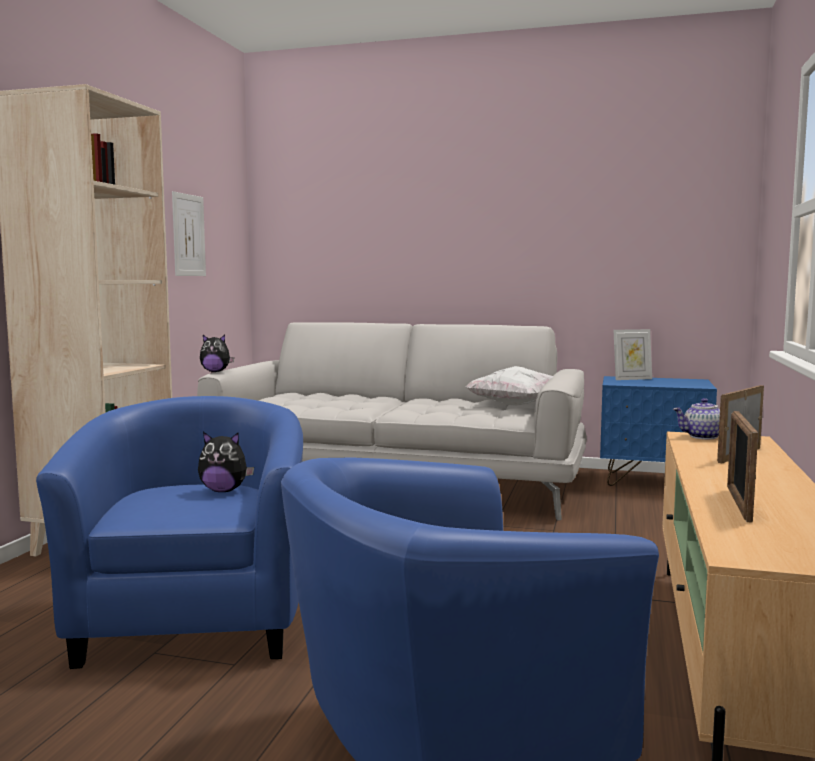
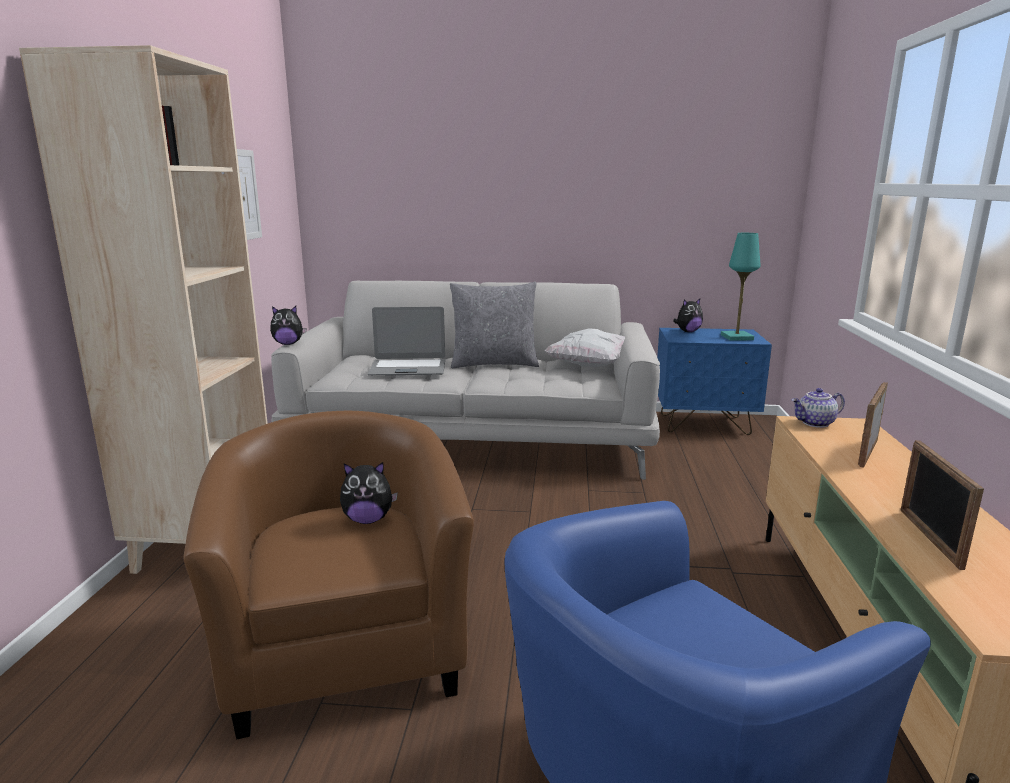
camera: 10 degrees left, 10 degrees up
blue armchair [36,396,303,669] -> brown armchair [183,411,474,739]
picture frame [613,329,652,380] -> plush toy [673,299,703,332]
none -> laptop [368,307,445,376]
none -> grey pillow [450,282,539,368]
none -> turquoise table lamp [721,233,760,341]

